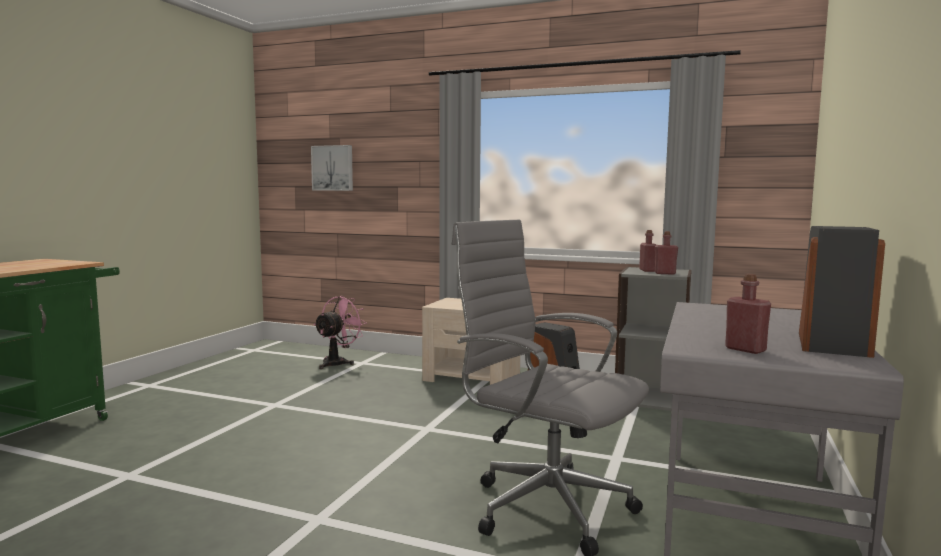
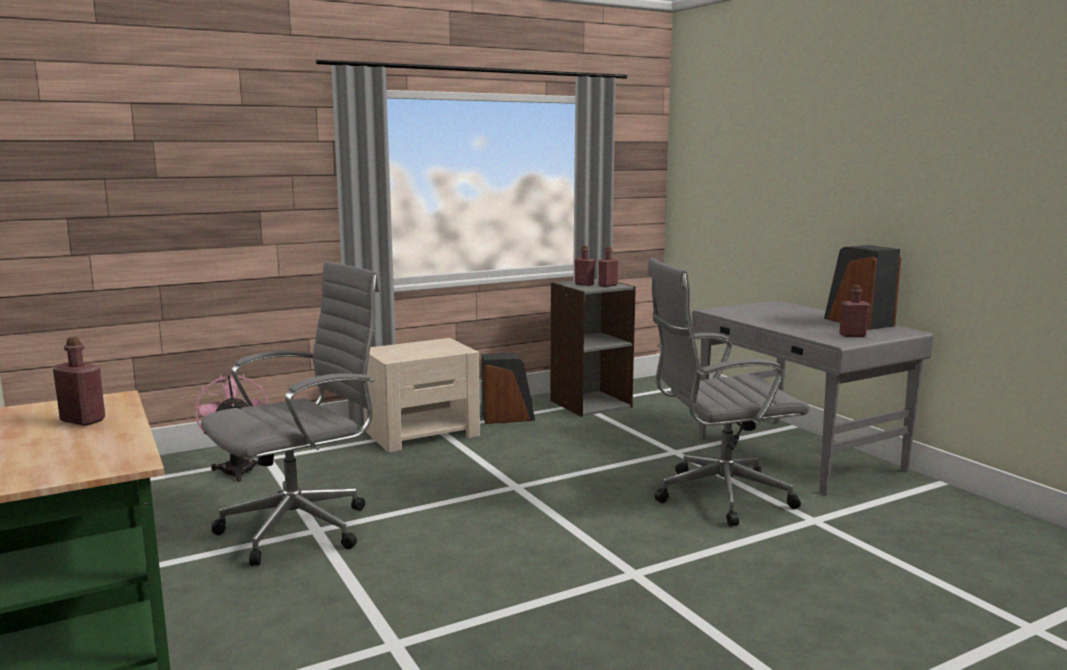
camera: 50 degrees left, 5 degrees up
picture [311,145,353,191] -> none
none -> red bottle [53,337,105,426]
none -> grey office chair [201,262,380,566]

